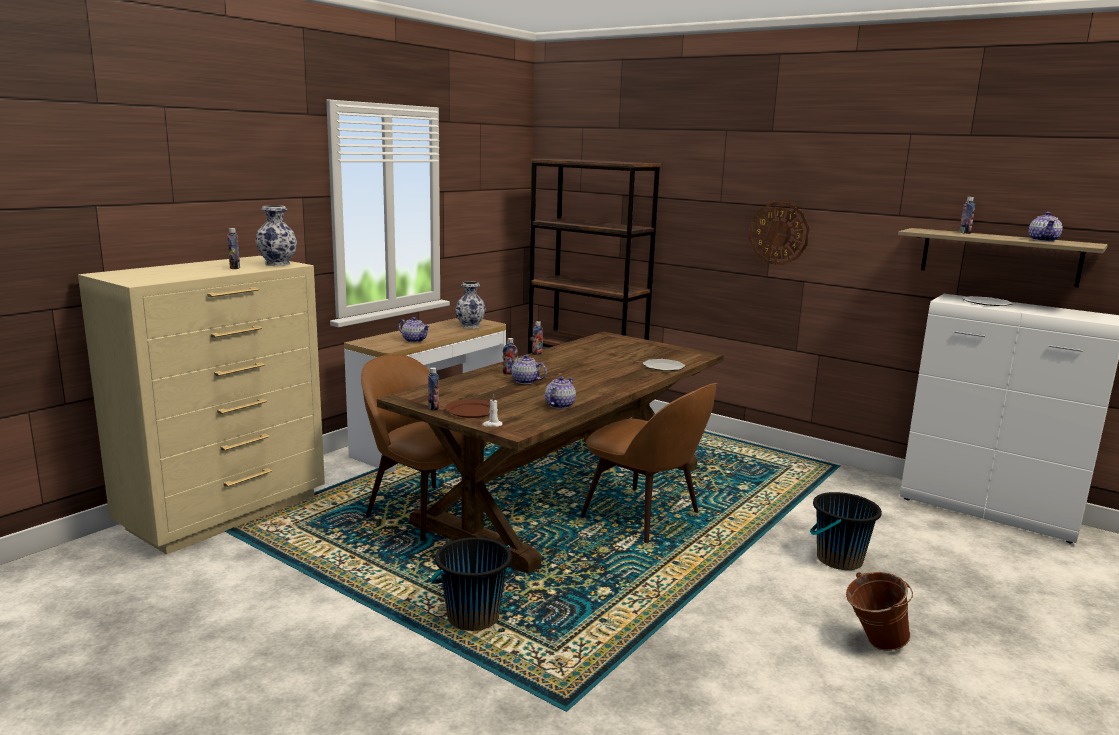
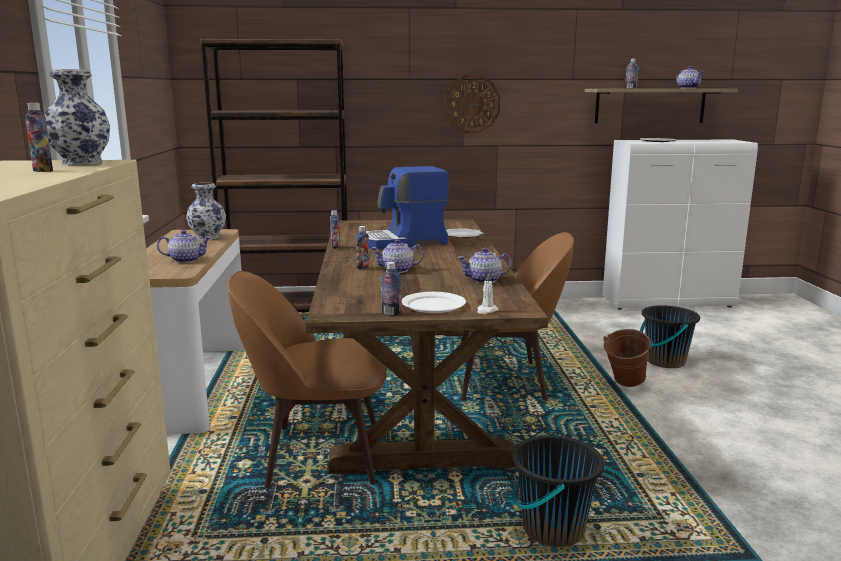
camera: 40 degrees left, 0 degrees up
brown plate [445,399,499,418] -> white plate [402,292,466,313]
teapot [545,376,576,409] -> teapot turned 90 degrees counterclockwise [457,248,512,284]
brown bucket [846,572,913,651] -> brown bucket moved to [603,329,653,387]
none -> coffee machine [366,166,449,249]

